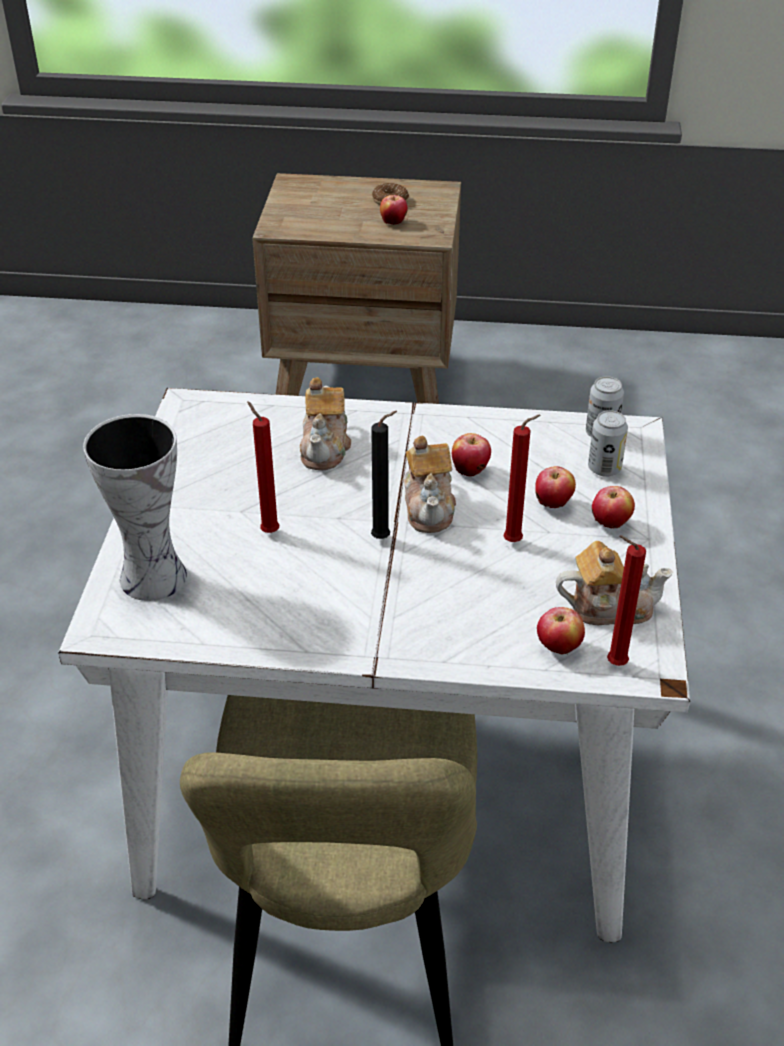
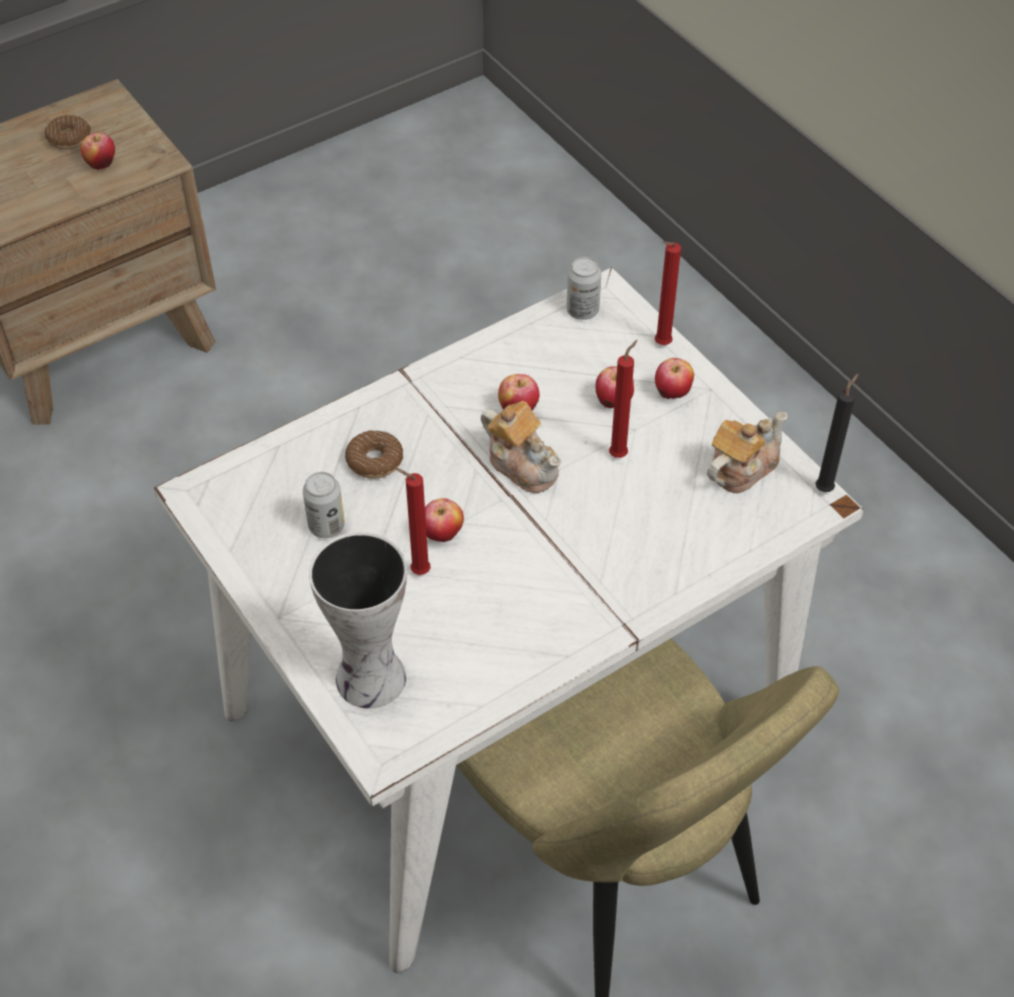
camera: 40 degrees left, 10 degrees up
teapot [300,377,351,470] -> donut [345,430,403,479]
black candle [371,411,397,539] -> black candle moved to [815,374,858,492]
apple [537,607,585,654] -> apple moved to [425,498,464,542]
can [588,410,628,477] -> can moved to [303,472,345,538]
red candle [607,535,646,666] -> red candle moved to [655,241,681,345]

